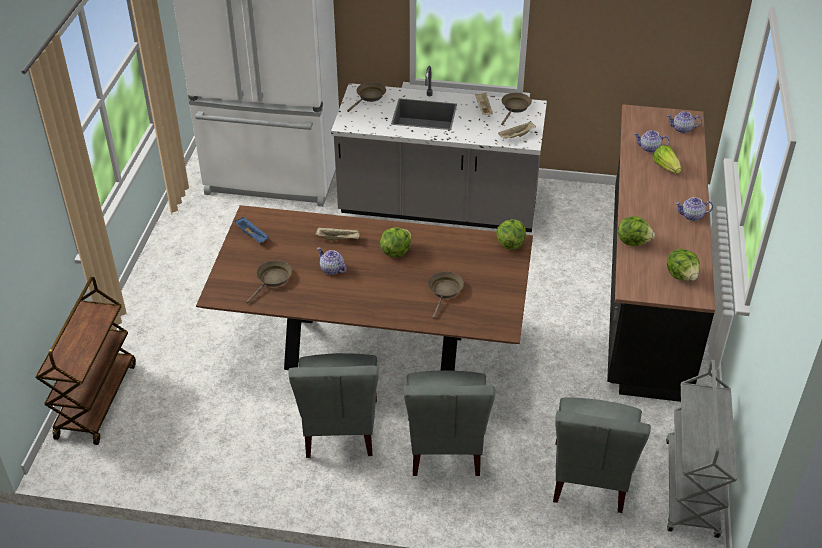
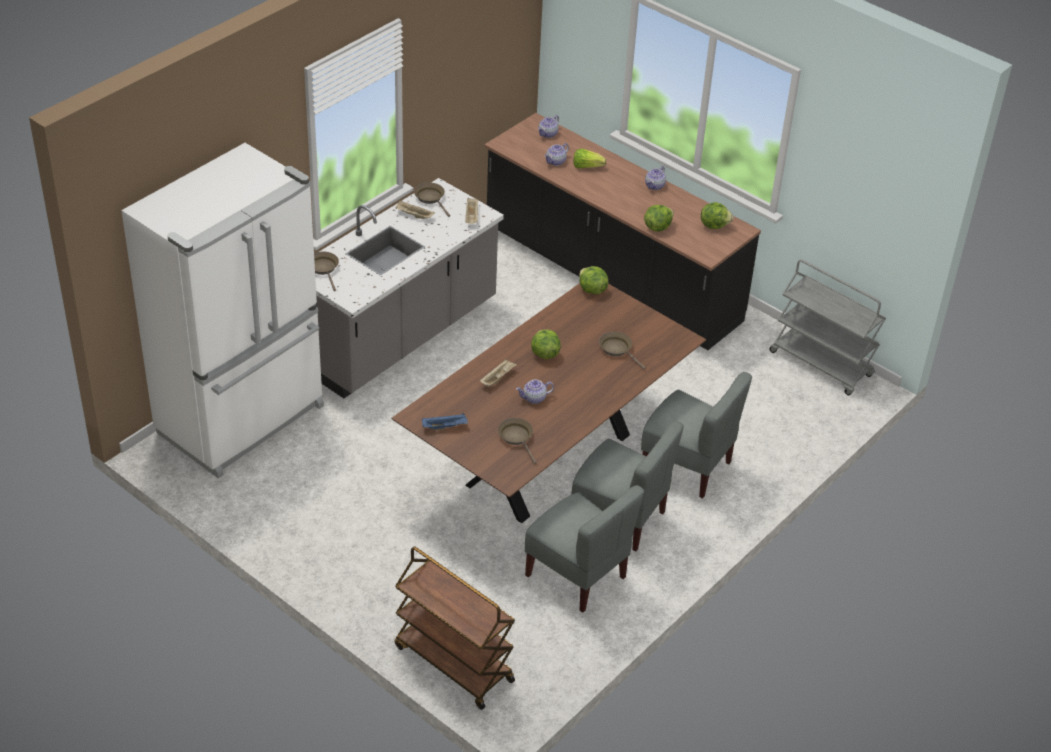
camera: 60 degrees left, 0 degrees up
grey chair [553,398,651,513] -> grey chair moved to [525,485,644,613]

